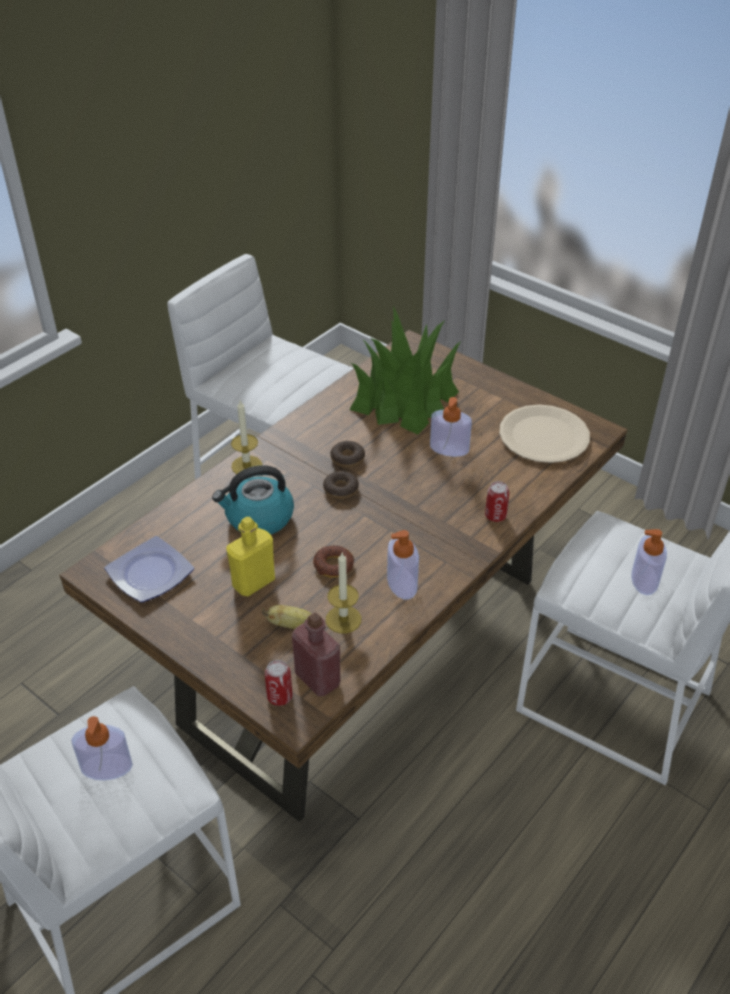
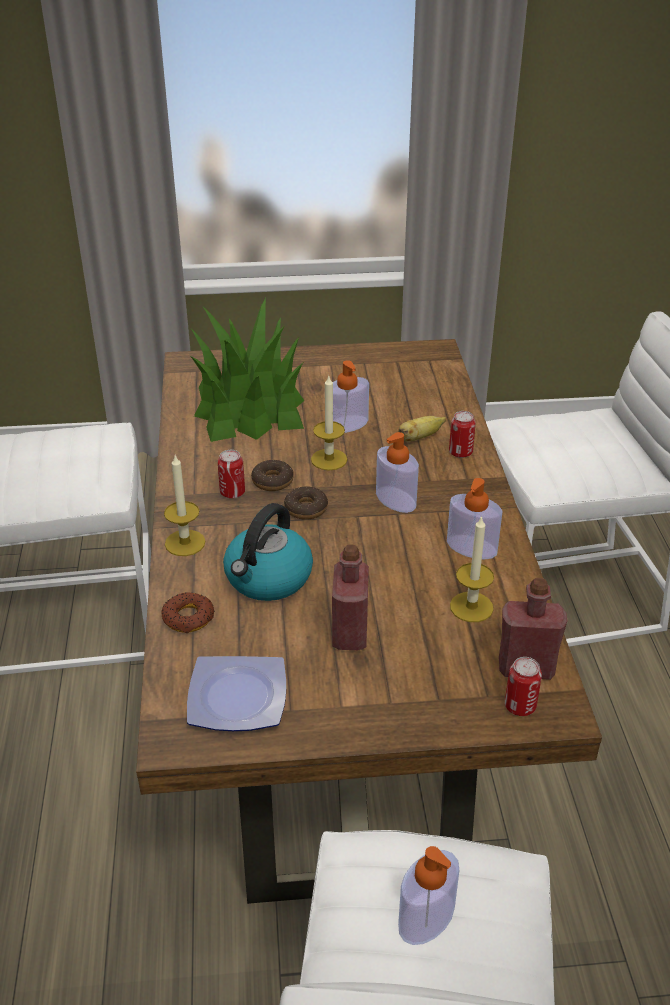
camera: 45 degrees left, 5 degrees down
yellow bottle [226,517,275,596] -> red bottle [332,545,369,650]
banana [262,605,312,629] -> banana moved to [398,416,446,442]
donut [313,545,354,578] -> donut moved to [161,592,214,633]
beige plate [499,405,590,463] -> none
soap dispenser [631,529,667,595] -> soap dispenser moved to [376,432,419,513]
none -> can [218,450,245,498]
none -> candle [311,376,347,471]

